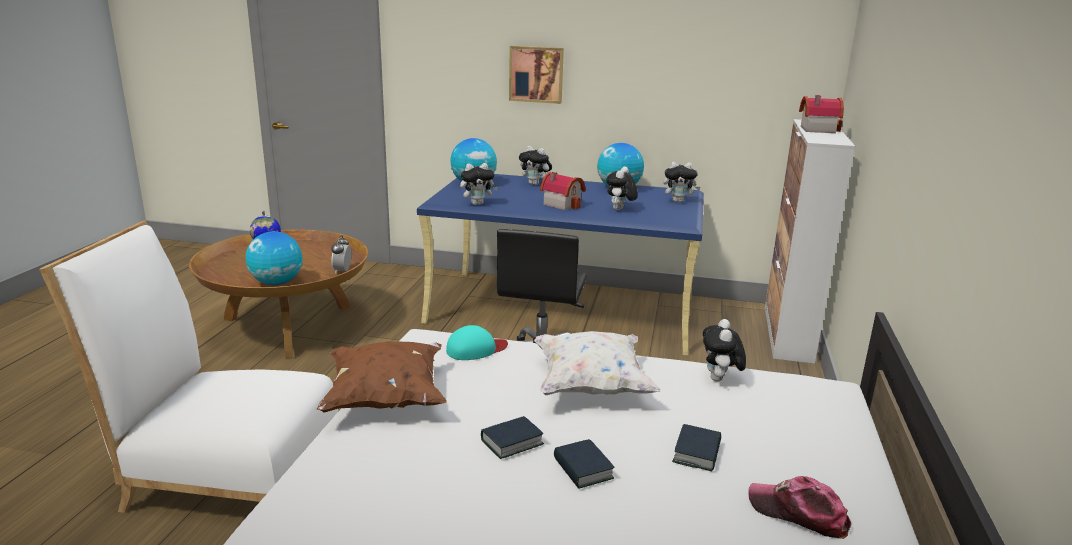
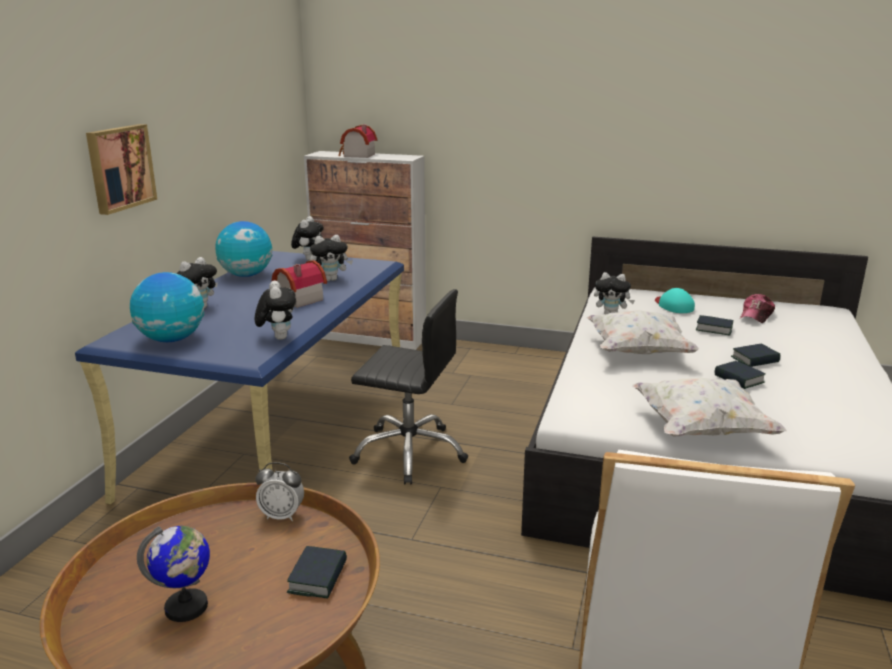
camera: 85 degrees left, 0 degrees up
globe [246,231,303,285] -> book [287,546,347,599]
brown pillow [317,341,447,413] -> white pillow [632,378,787,436]
turquoise cap [446,325,508,360] -> turquoise cap moved to [655,288,695,313]
plush toy [606,167,638,210] -> plush toy turned 45 degrees counterclockwise [310,235,353,281]

